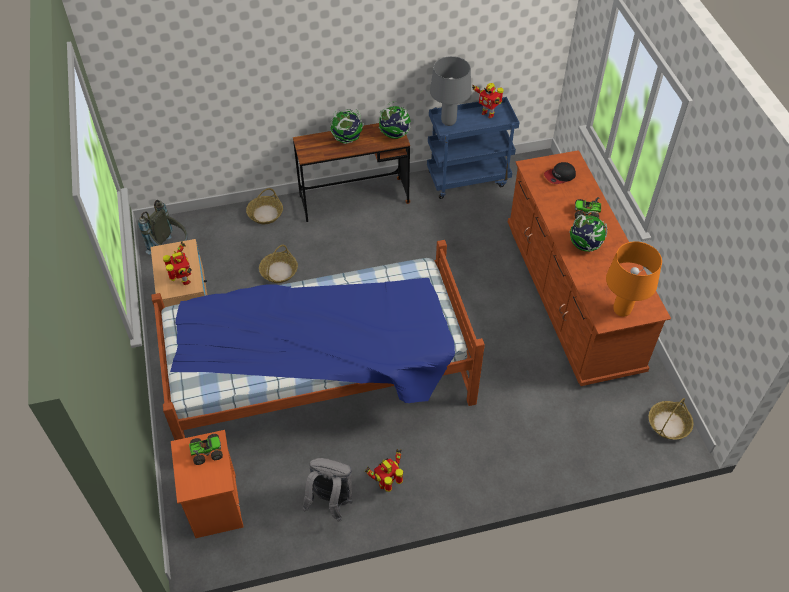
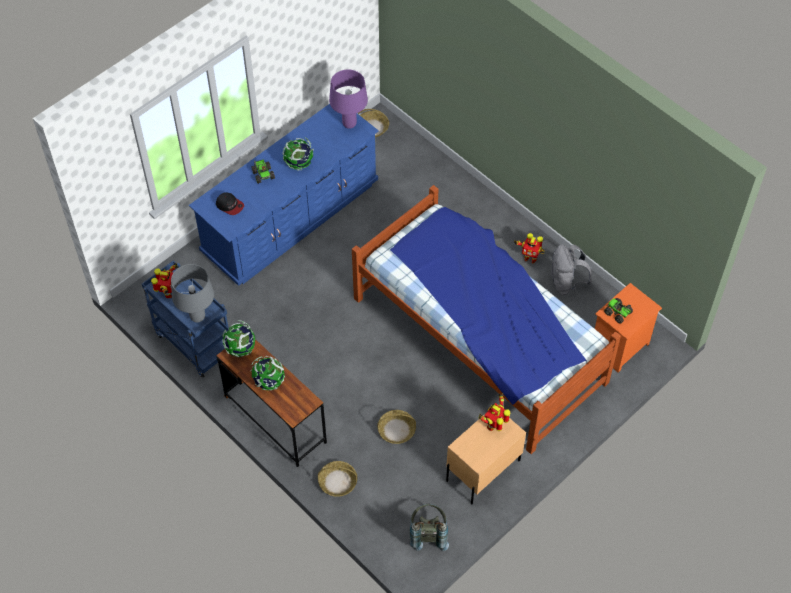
camera: 120 degrees left, 5 degrees up
brown dresser [508,150,671,386] -> blue dresser [189,104,379,286]
orange table lamp [606,241,662,317] -> purple table lamp [329,70,368,129]

